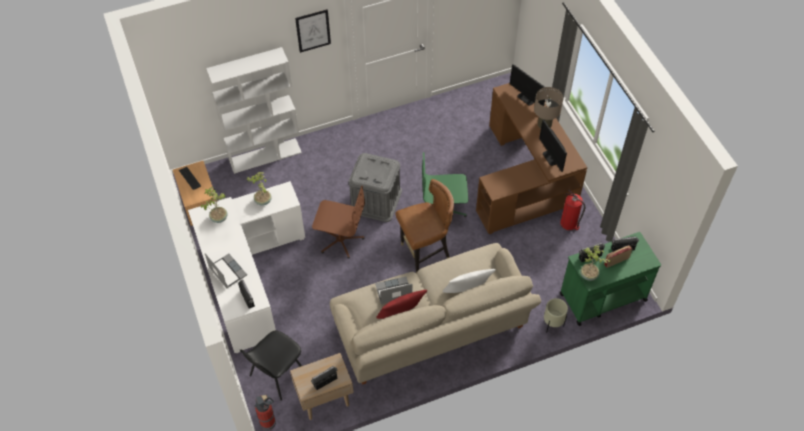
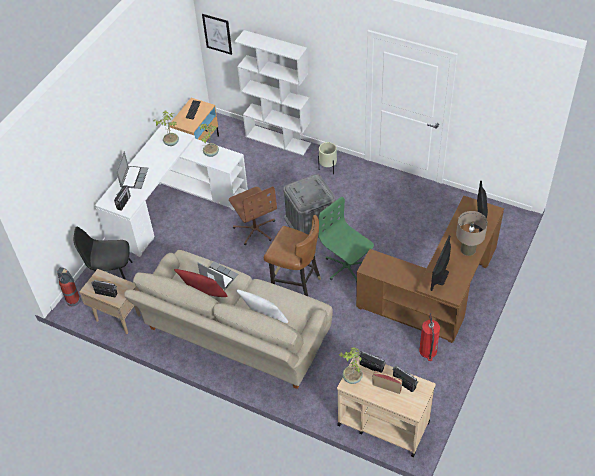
camera: 50 degrees right, 5 degrees down
picture [295,9,331,53] -> picture moved to [202,14,232,55]
beige planter [544,298,568,333] -> beige planter moved to [318,142,337,175]
green cart [560,232,661,326] -> beige cart [337,354,436,457]

